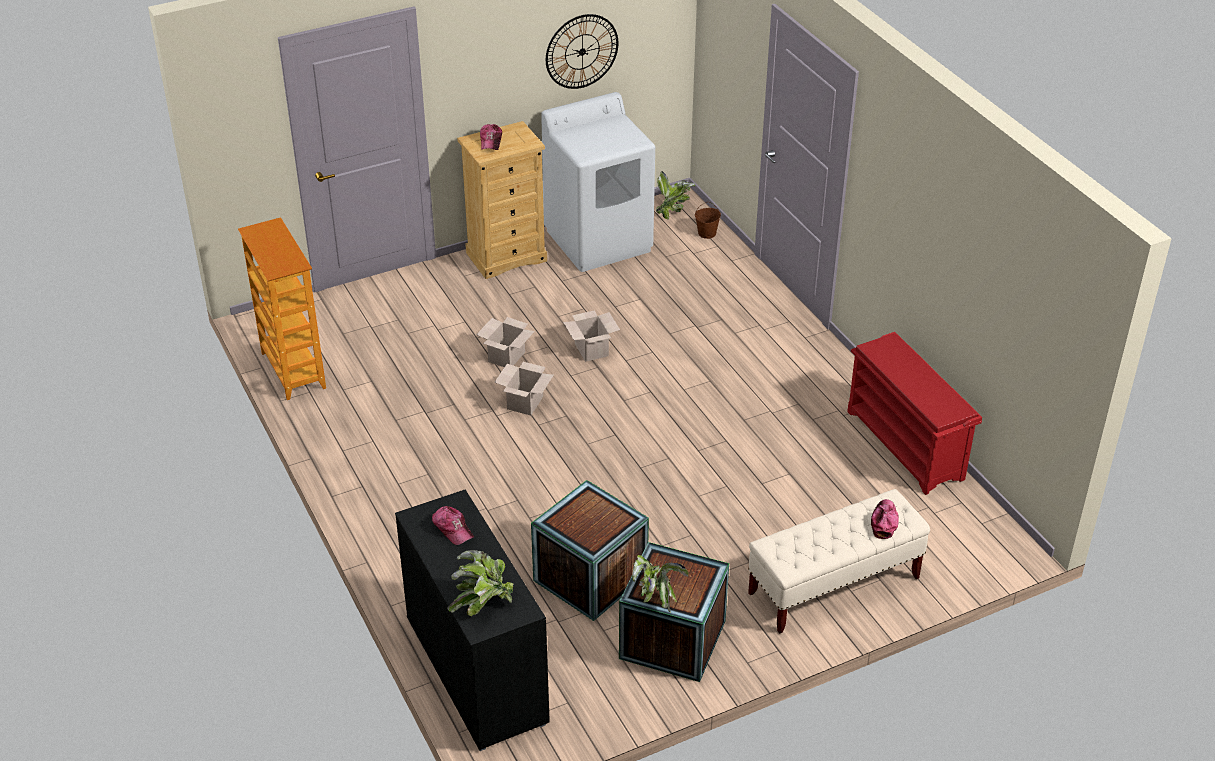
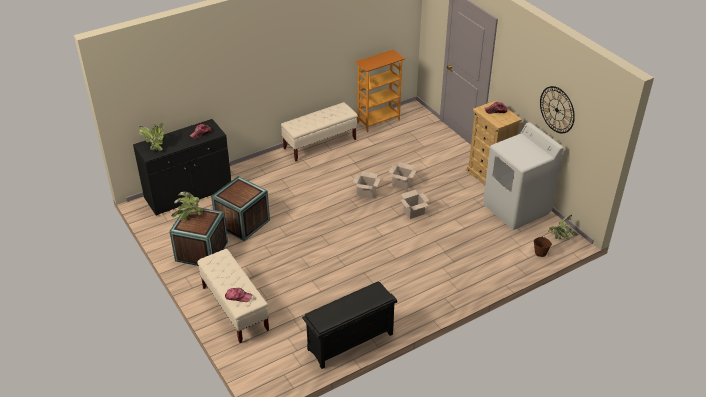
camera: 85 degrees right, 0 degrees up
red shoe rack [847,332,982,495] -> black shoe rack [302,281,397,369]
none -> beige bench [281,102,357,161]

